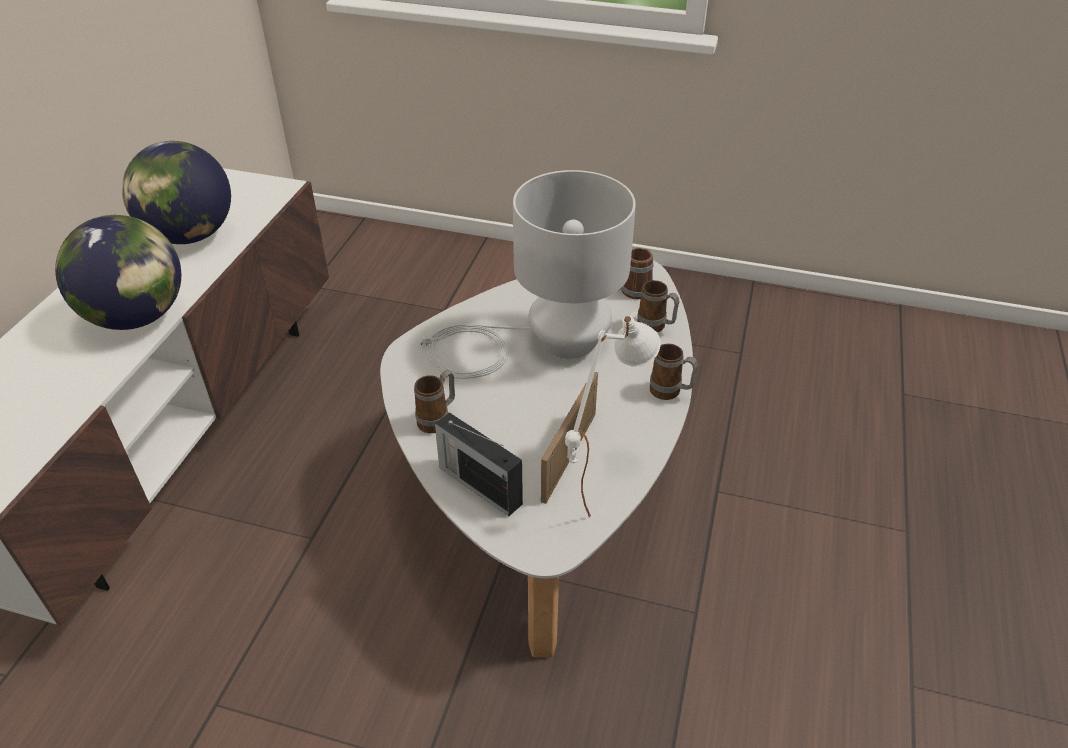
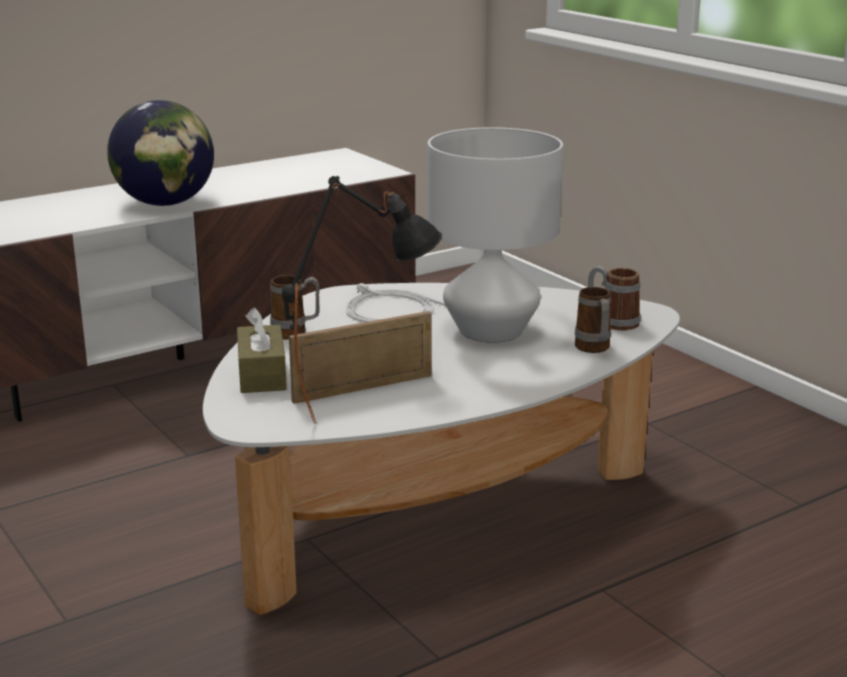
camera: 40 degrees right, 20 degrees down
globe [122,141,231,244] -> none
radio [435,412,523,516] -> brown tissue box [237,307,287,393]
white table lamp [565,311,661,517] -> black table lamp [282,176,442,424]
mug [650,344,698,400] -> none

